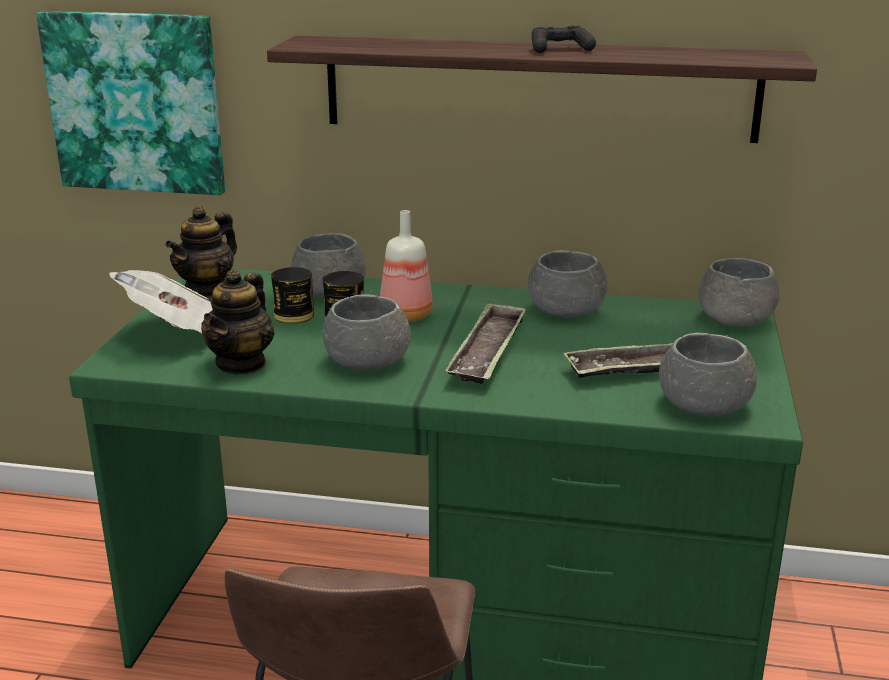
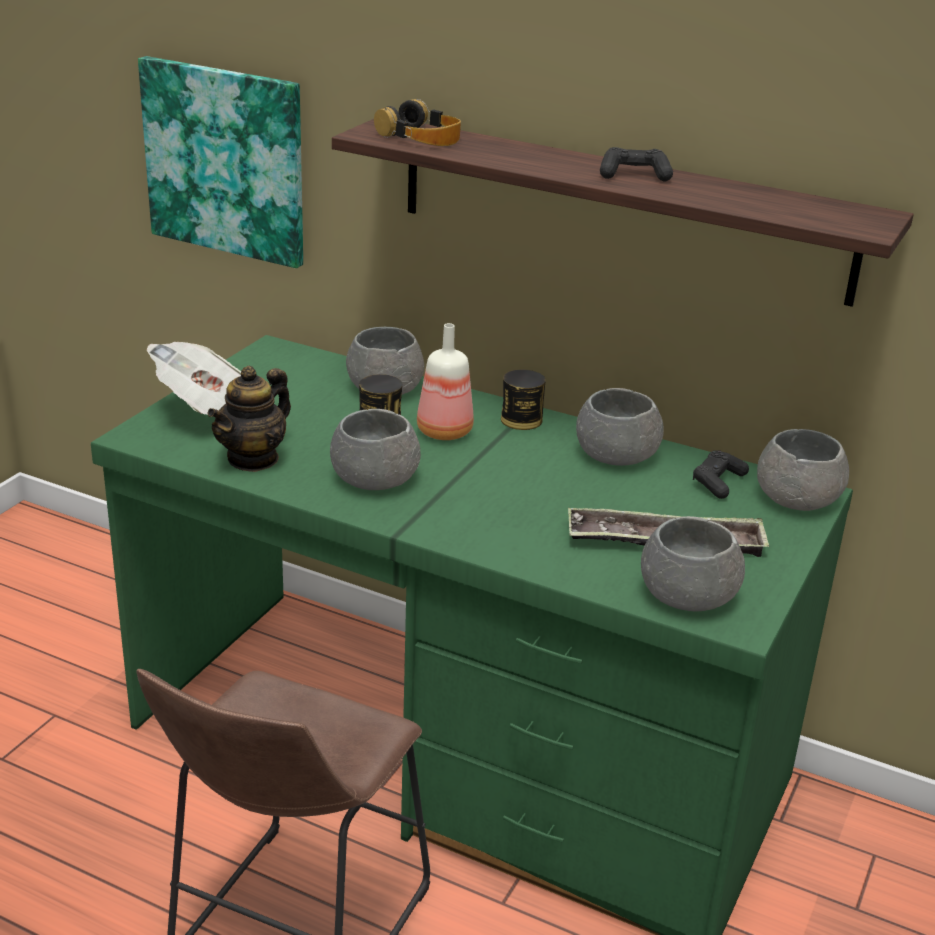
camera: 15 degrees right, 5 degrees up
teapot [165,206,237,298] -> none
can [271,267,314,324] -> can moved to [501,369,546,430]
tray [445,302,526,384] -> none
none -> headphones [374,99,461,146]
none -> black game controller [693,450,749,499]

